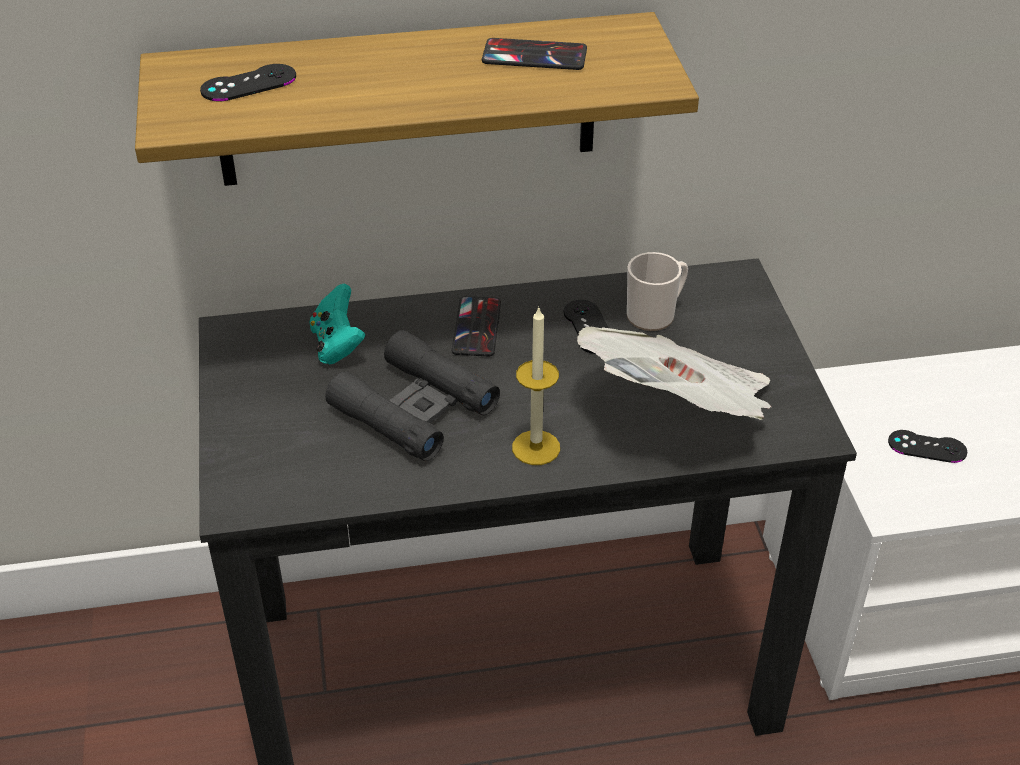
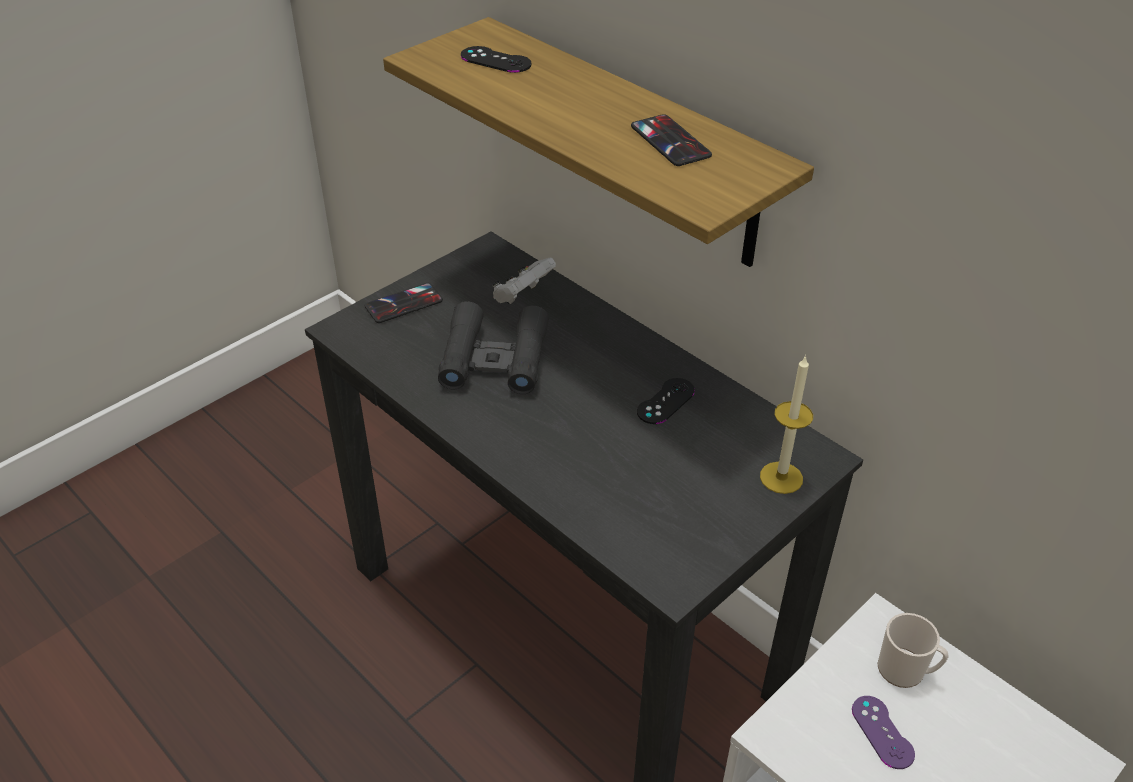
camera: 55 degrees right, 0 degrees up
turquoise game controller [310,283,365,364] -> white game controller [493,257,556,304]
phone [452,296,501,356] -> phone moved to [364,283,443,323]
candle [512,306,560,465] -> candle moved to [760,355,813,494]
newspaper [577,327,771,420] -> none
mug [627,252,688,331] -> mug moved to [878,613,949,688]
black game controller [888,430,967,463] -> purple game controller [852,696,915,769]

